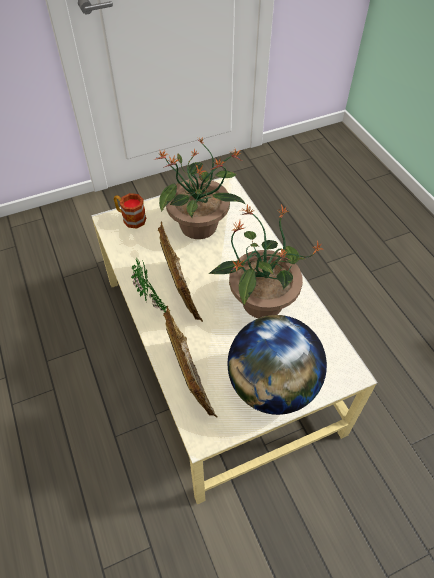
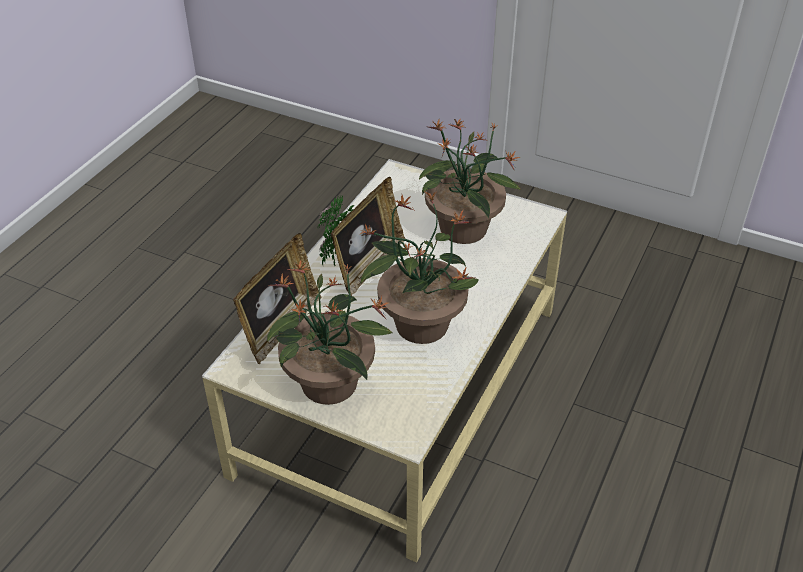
camera: 50 degrees right, 10 degrees down
mug [114,193,146,228] -> none
globe [228,315,327,415] -> potted plant [267,261,392,405]

